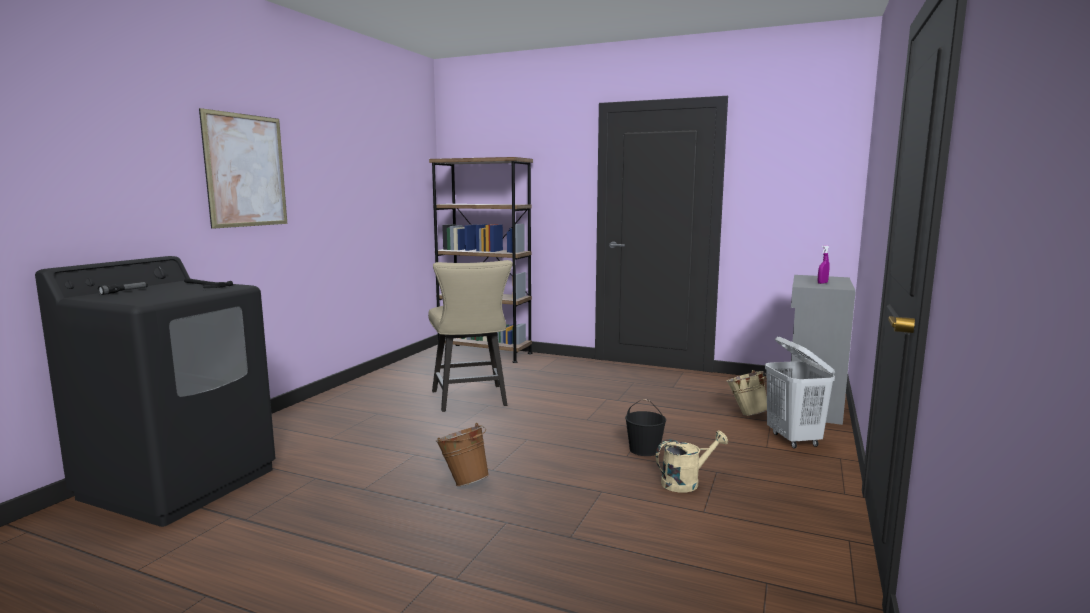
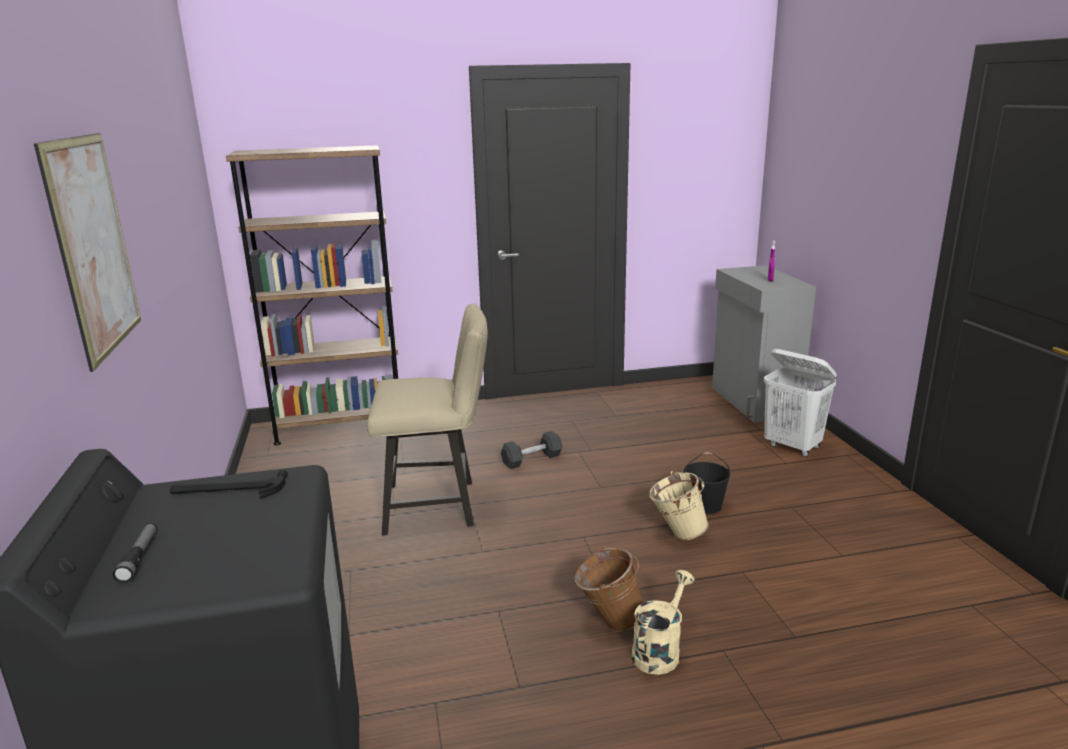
camera: 35 degrees left, 10 degrees up
beige chair [428,260,513,412] -> beige chair turned 45 degrees counterclockwise [367,304,488,536]
beige watering can [656,431,728,493] -> beige watering can moved to [632,570,695,675]
beige bucket [726,370,767,416] -> beige bucket moved to [649,471,709,540]
none -> black dumbbell [501,431,562,469]

